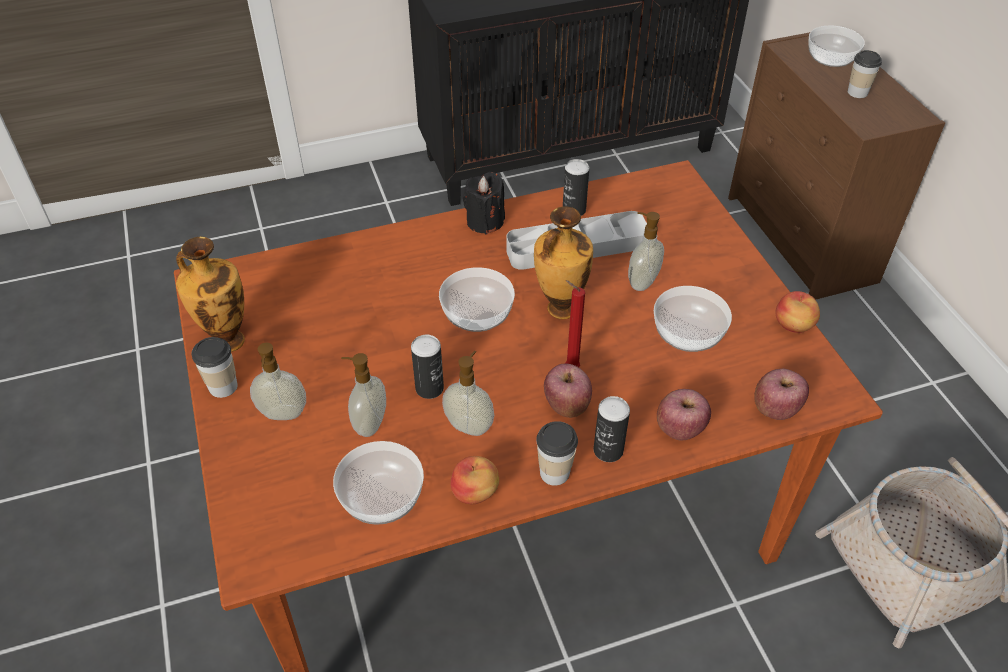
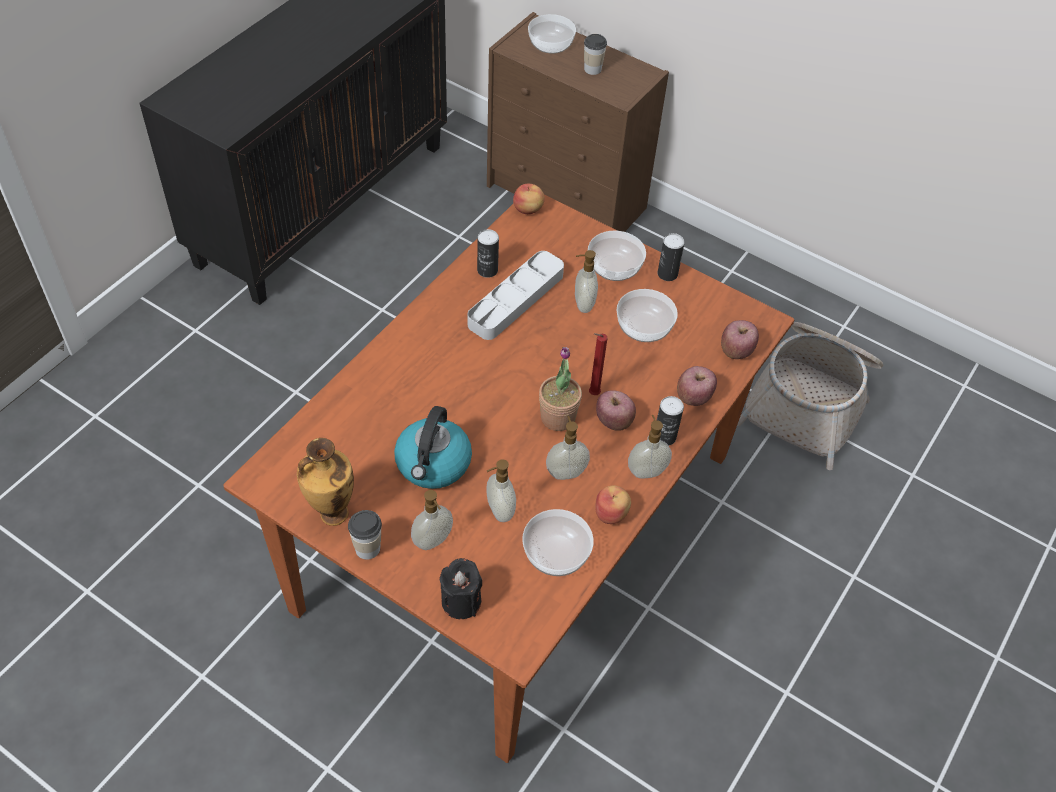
camera: 40 degrees left, 5 degrees up
can [411,335,444,399] -> can moved to [657,233,685,281]
bowl [439,267,515,332] -> bowl moved to [588,231,646,281]
black candle [463,172,505,234] -> black candle moved to [439,558,482,619]
vase [534,207,593,319] -> none
cup [536,421,578,486] -> soap dispenser [628,415,672,478]
apple [775,291,820,333] -> apple moved to [513,184,545,214]
none -> kettle [394,406,472,489]
none -> potted plant [539,347,582,431]

